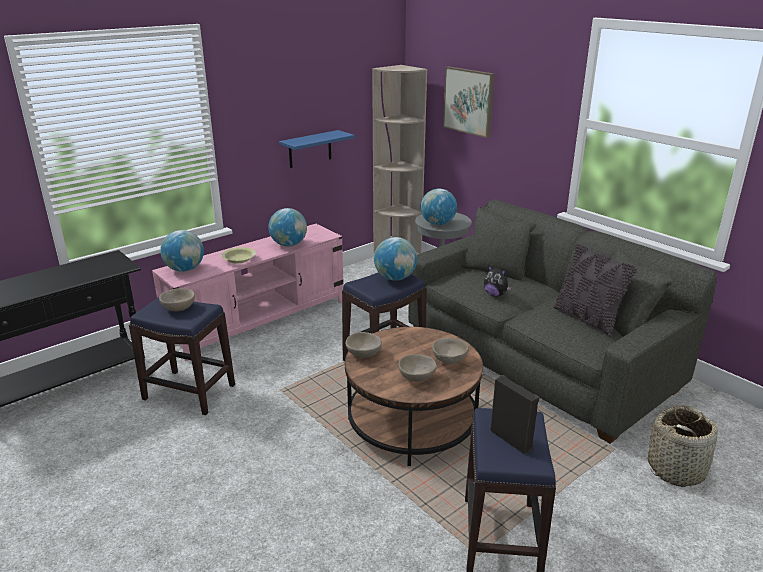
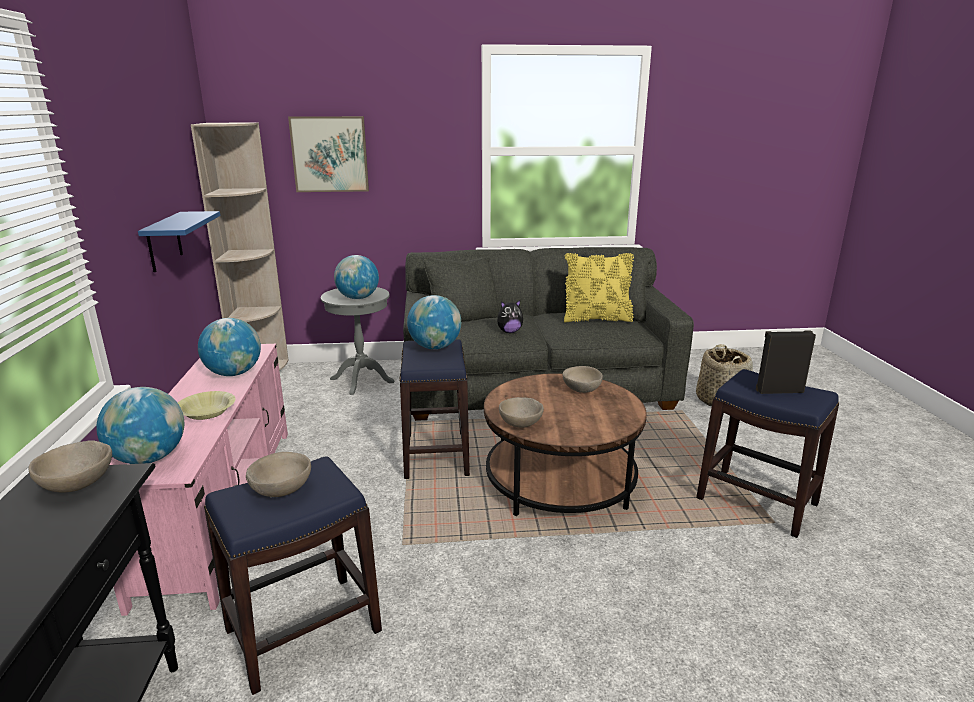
camera: 55 degrees left, 5 degrees down
beige bowl [398,354,437,382] -> beige bowl moved to [29,440,112,493]
black pillow [553,243,637,336] -> yellow pillow [564,253,634,322]

